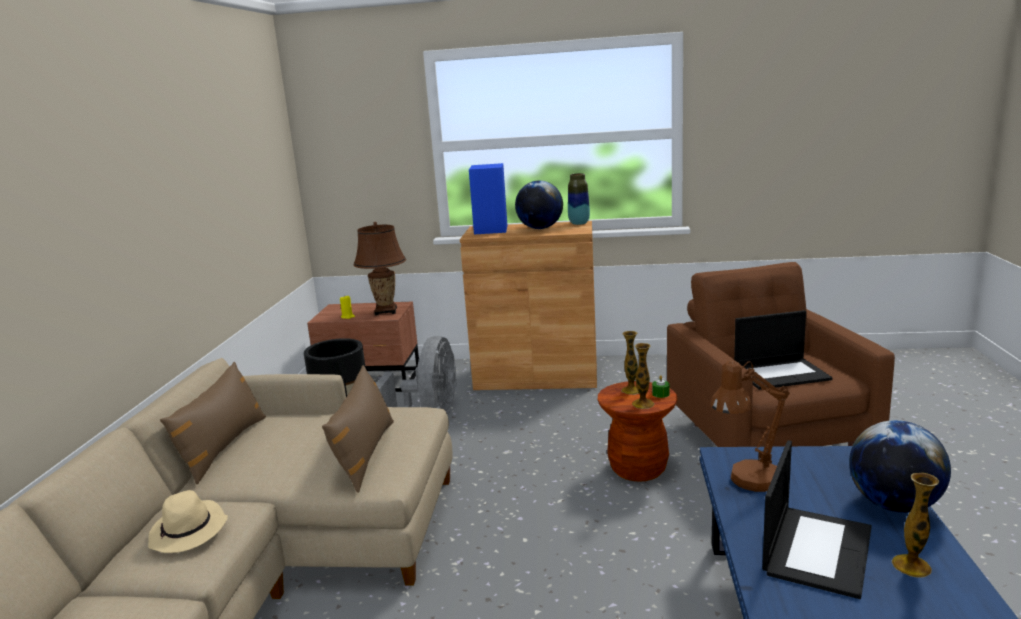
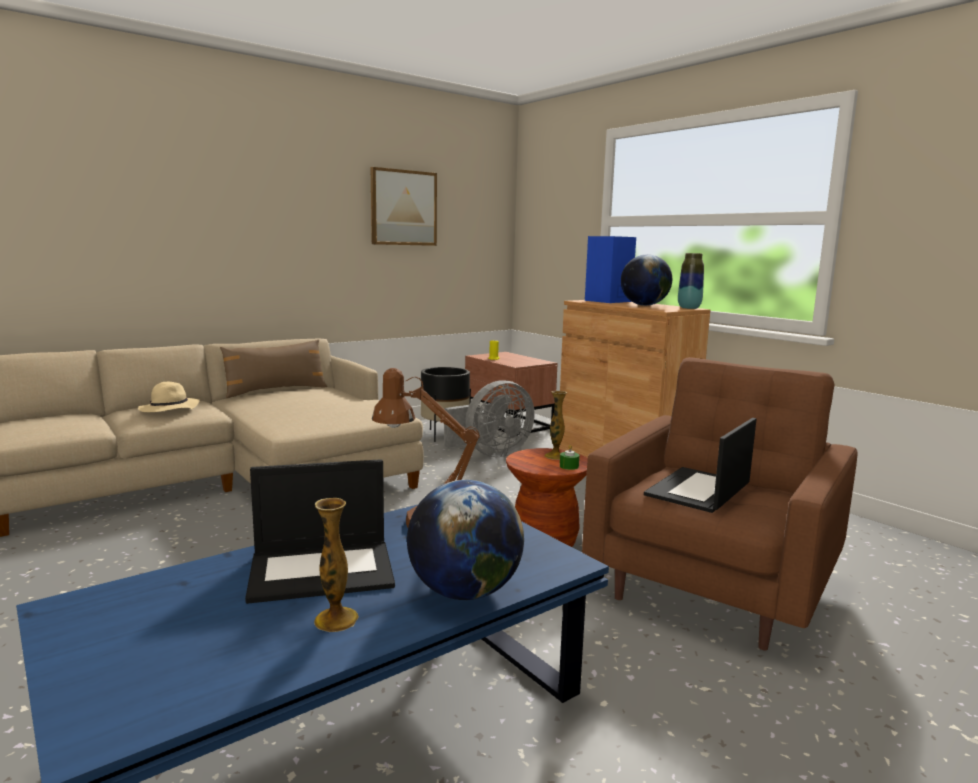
camera: 45 degrees right, 5 degrees down
brown pillow [322,365,394,493] -> none
brown table lamp [354,222,406,315] -> none
vase [632,343,654,409] -> none
laptop [734,310,833,390] -> laptop turned 90 degrees clockwise [644,418,756,513]
none -> picture [370,167,437,246]

